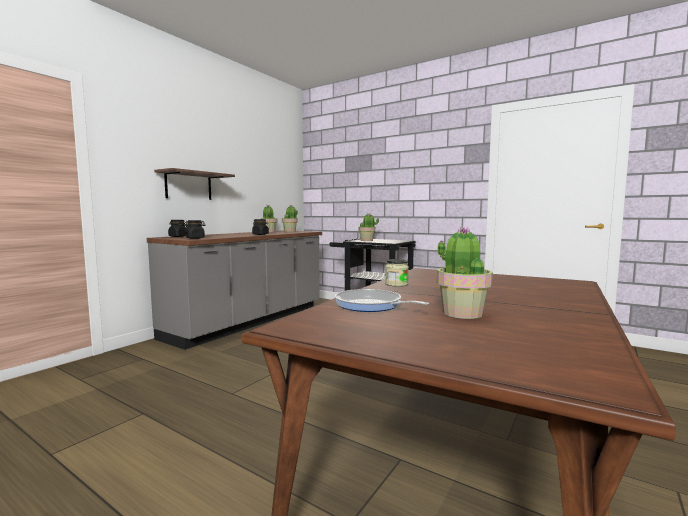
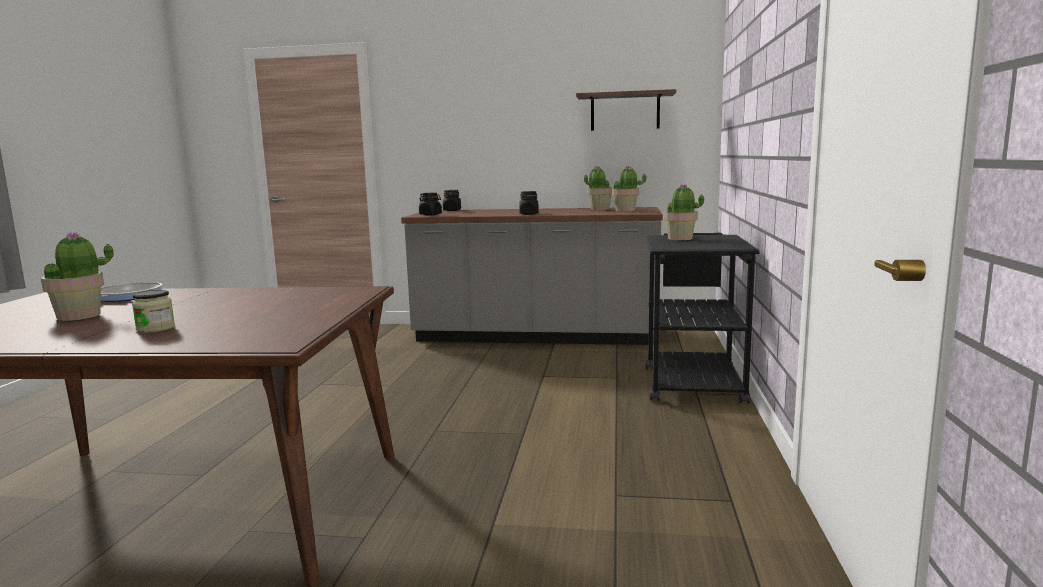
camera: 65 degrees right, 5 degrees up
shelf [154,168,235,200] -> shelf moved to [576,89,676,131]
jar [385,259,409,287] -> jar moved to [132,290,175,333]

